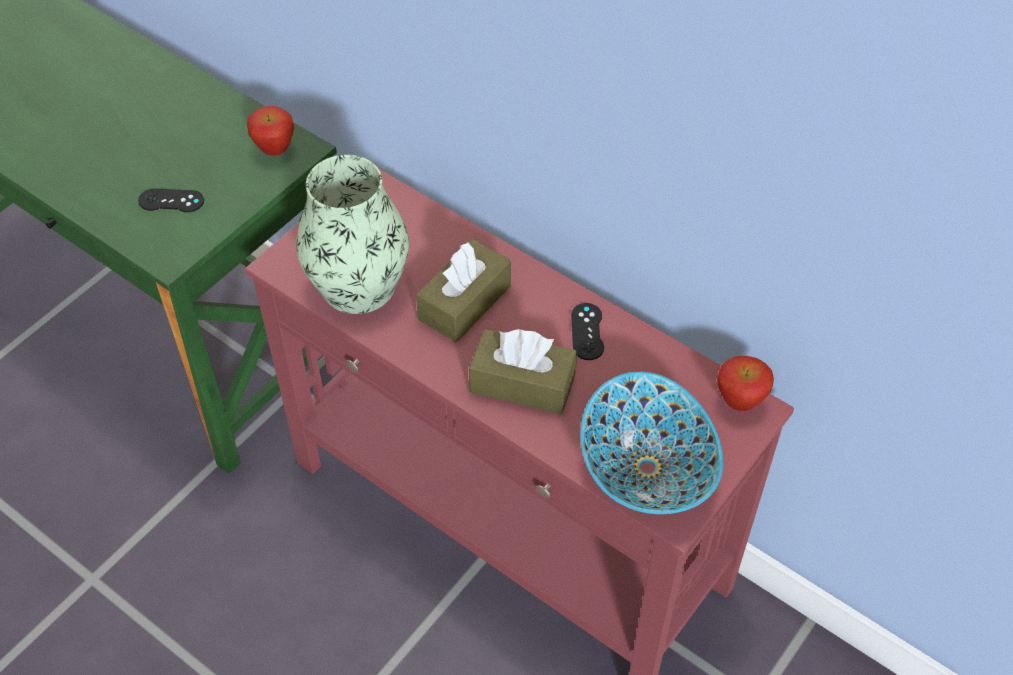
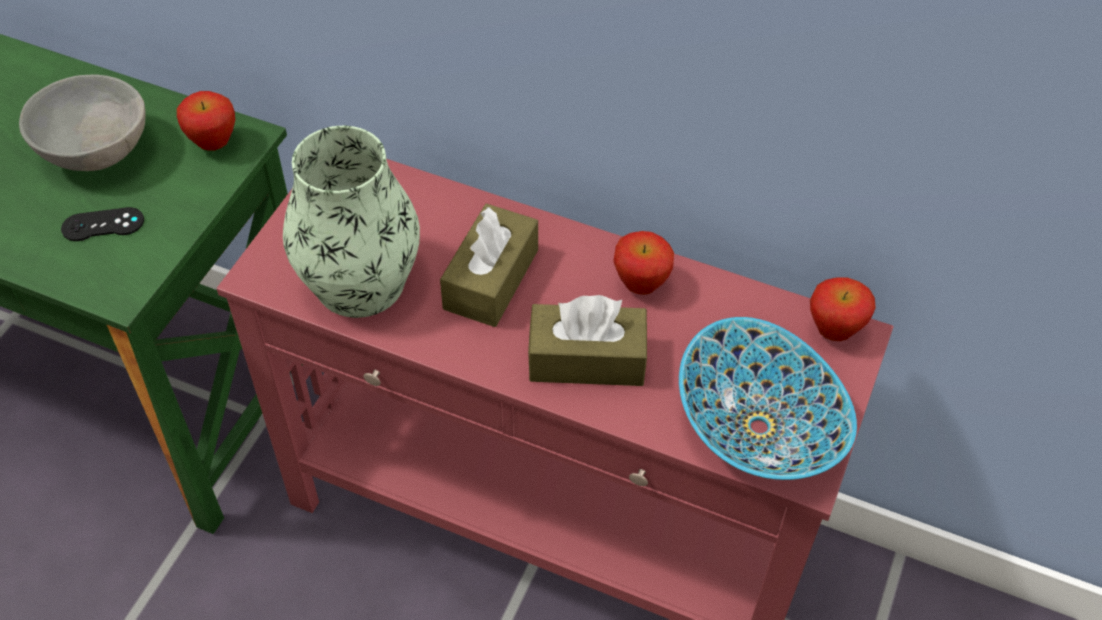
camera: 15 degrees left, 0 degrees up
black game controller [571,303,604,360] -> apple [613,231,674,295]
none -> grey bowl [19,74,146,171]

